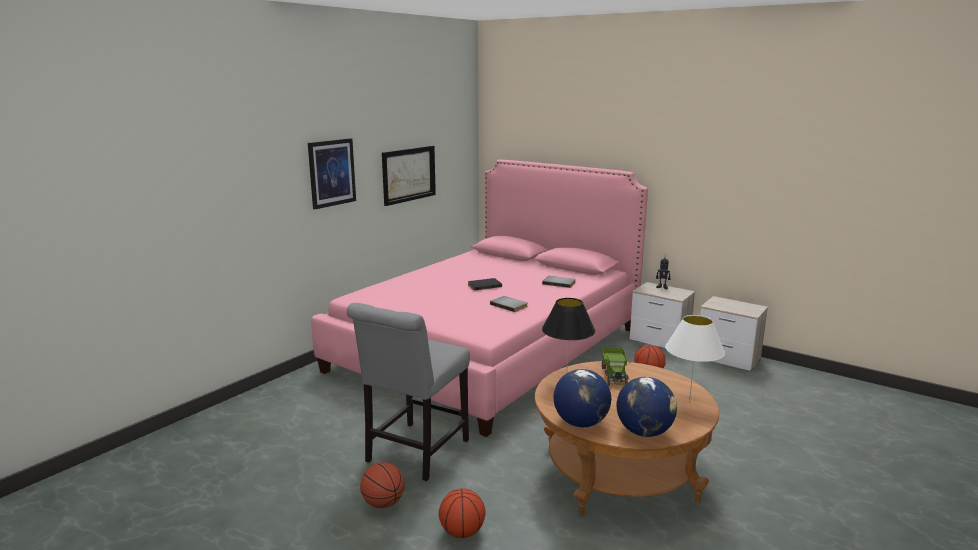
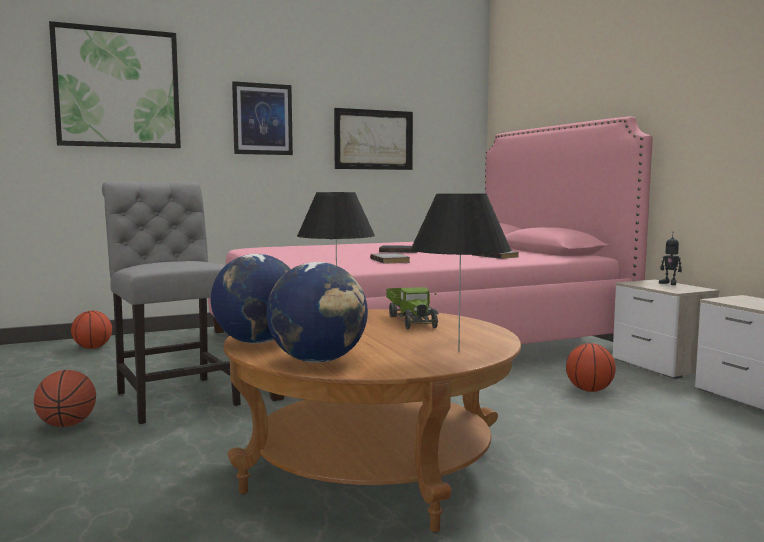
camera: 30 degrees right, 10 degrees down
grey chair [347,303,470,481] -> grey chair turned 90 degrees clockwise [102,181,241,424]
basketball [439,488,486,538] -> basketball moved to [71,310,112,349]
toy truck [601,348,630,386] -> toy truck turned 45 degrees counterclockwise [386,287,439,329]
white table lamp [665,315,725,403] -> black table lamp [410,193,512,352]
none -> picture [49,21,181,148]

